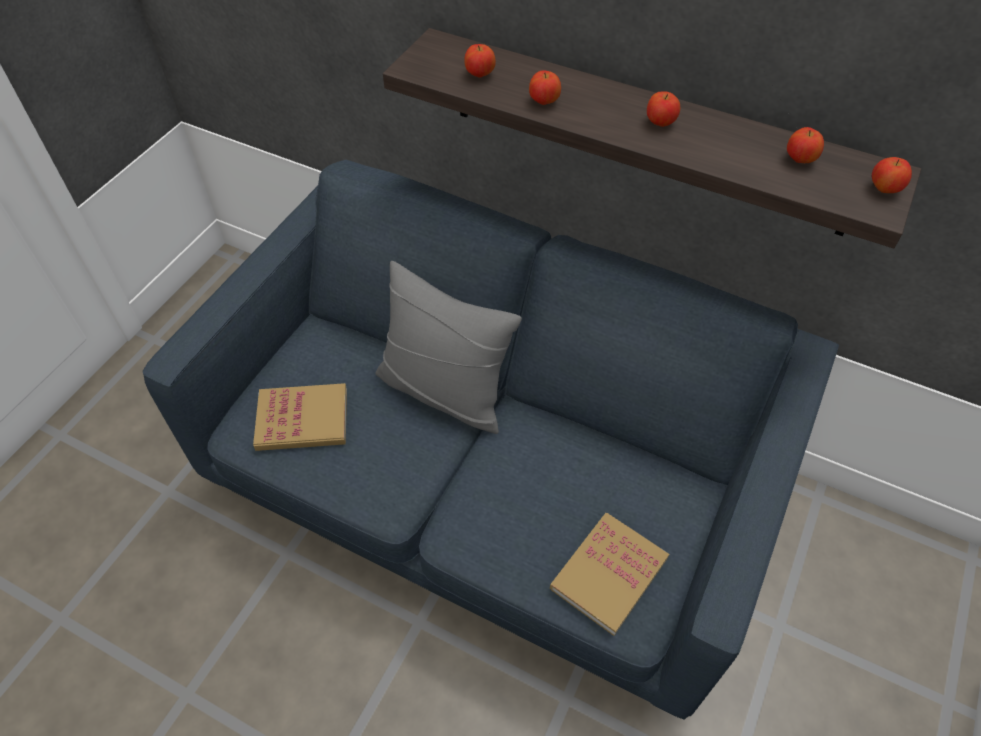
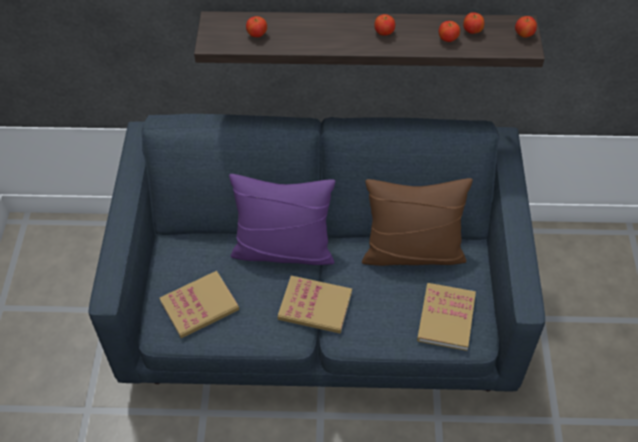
camera: 25 degrees left, 0 degrees up
grey pillow [375,261,522,434] -> purple pillow [229,174,335,265]
apple [529,70,561,105] -> apple moved to [439,21,460,42]
none -> book [278,276,352,334]
none -> brown pillow [362,178,473,266]

